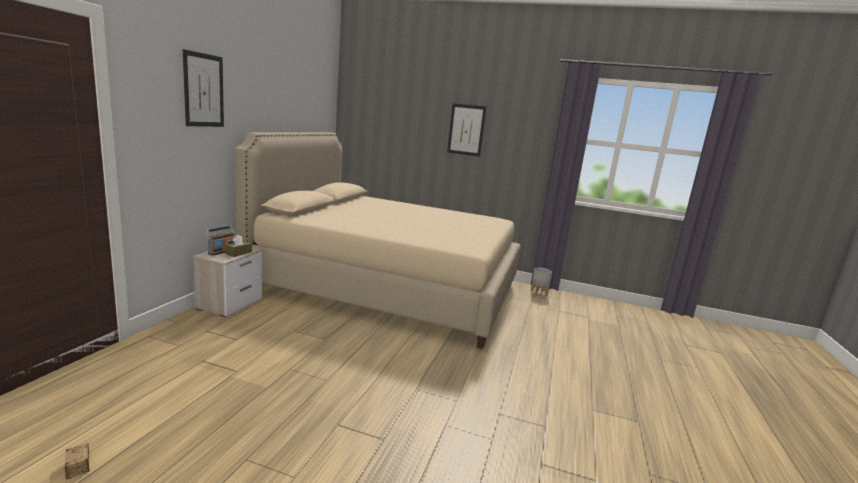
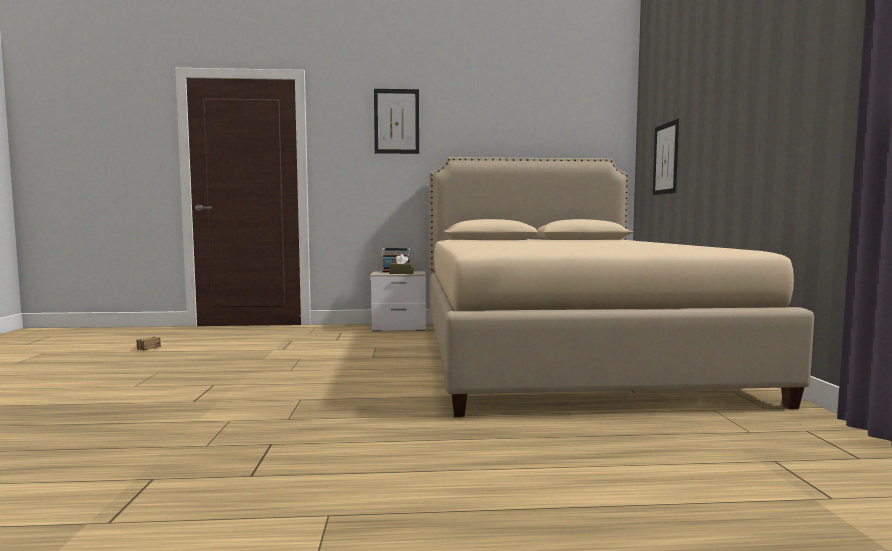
camera: 70 degrees right, 10 degrees down
picture [447,103,486,157] -> picture moved to [653,119,679,195]
grey planter [531,268,552,296] -> none

